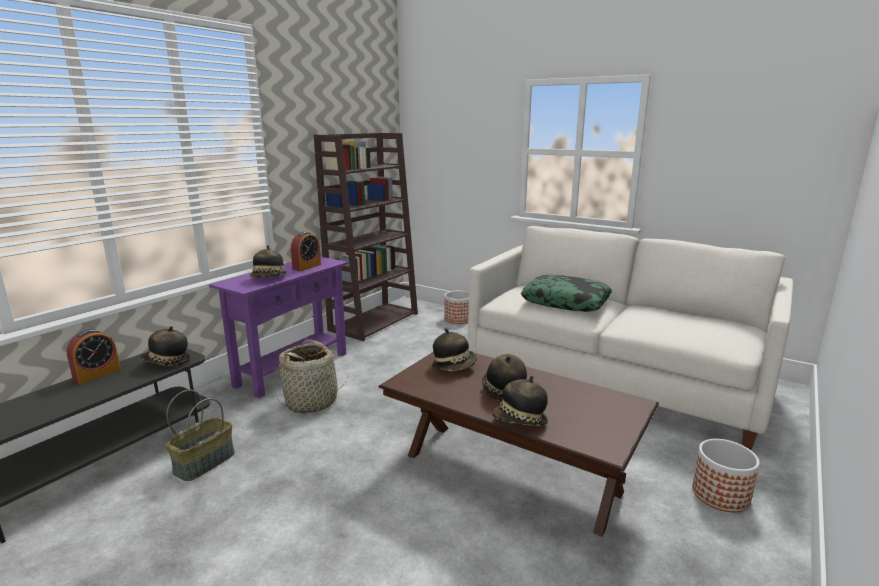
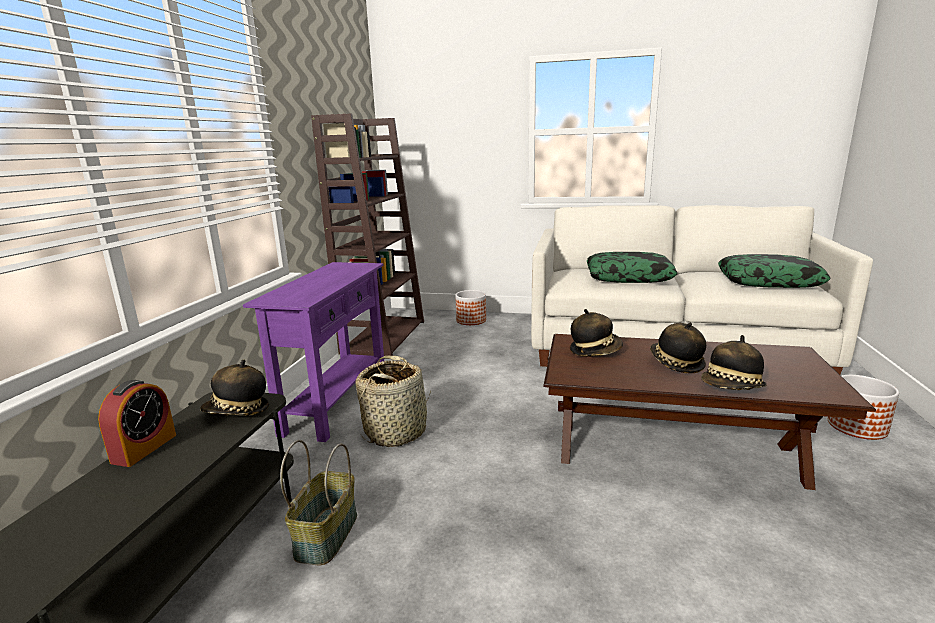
camera: 20 degrees left, 0 degrees up
hat [250,245,287,277] -> none
alarm clock [291,232,321,271] -> none
none -> pillow [718,254,830,288]

